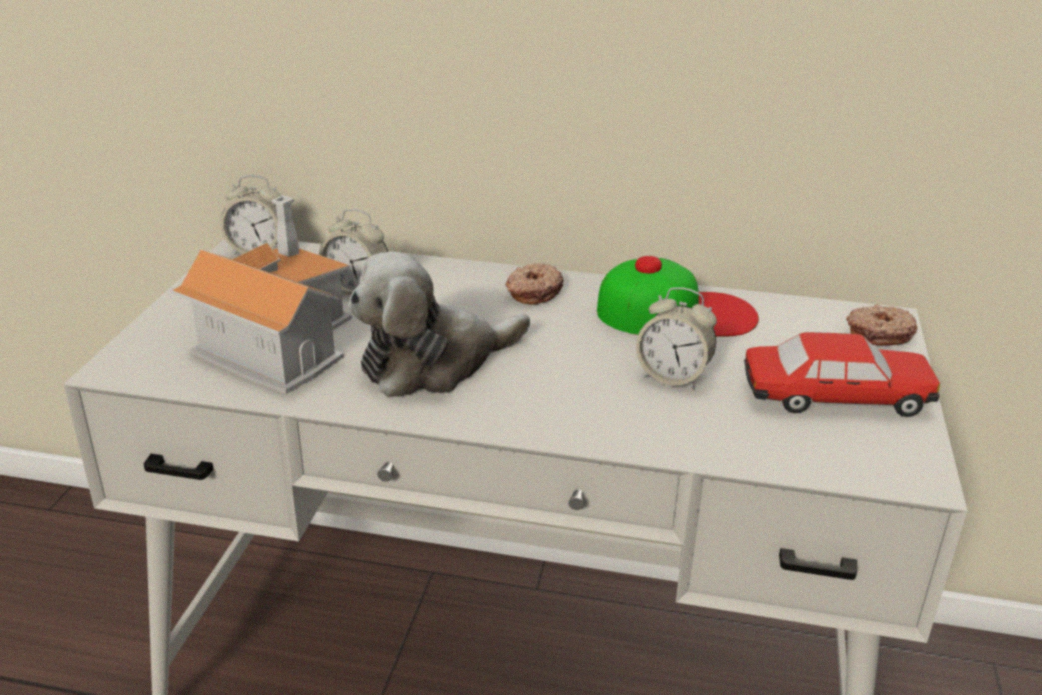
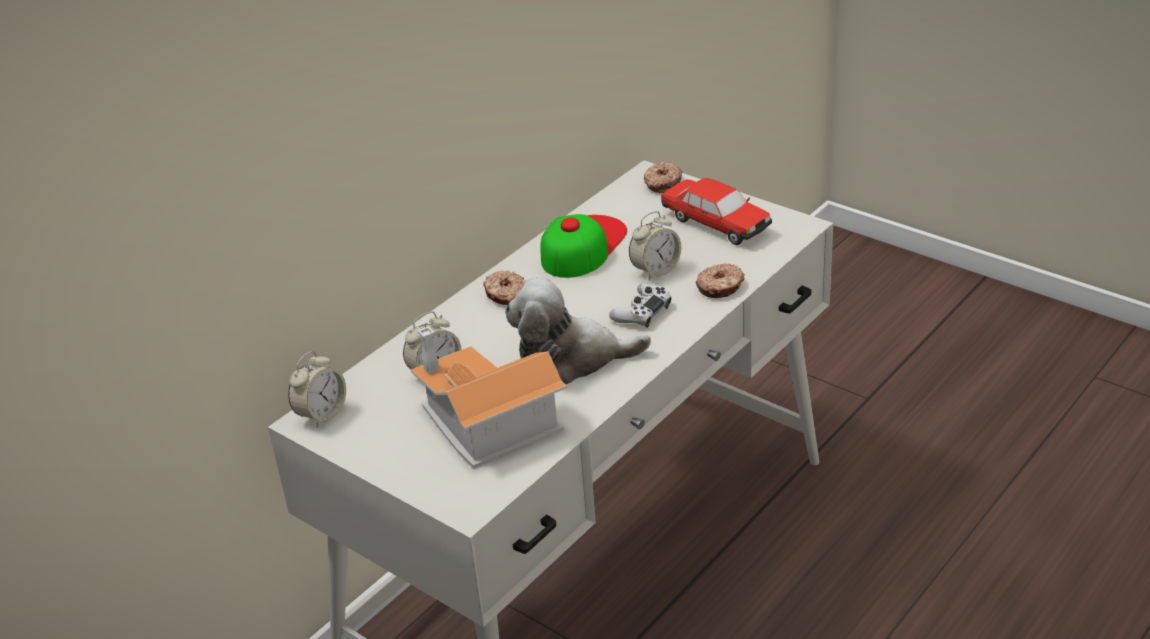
camera: 60 degrees left, 5 degrees up
plush toy [348,252,530,397] -> plush toy turned 90 degrees clockwise [505,277,651,384]
toy car [744,332,940,417] -> toy car turned 105 degrees clockwise [661,178,772,245]
none -> white game controller [609,283,672,328]
none -> donut [696,263,745,298]

